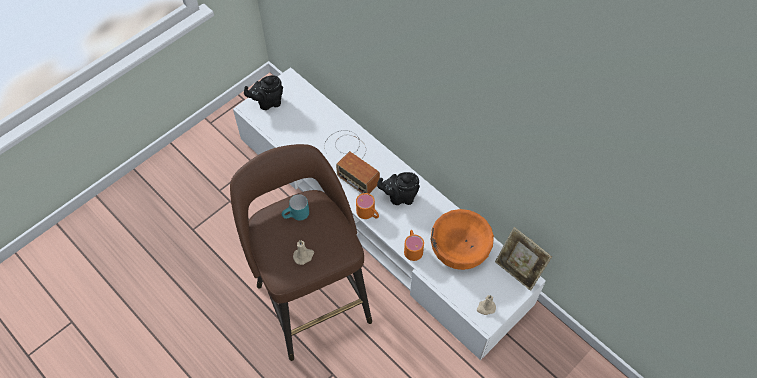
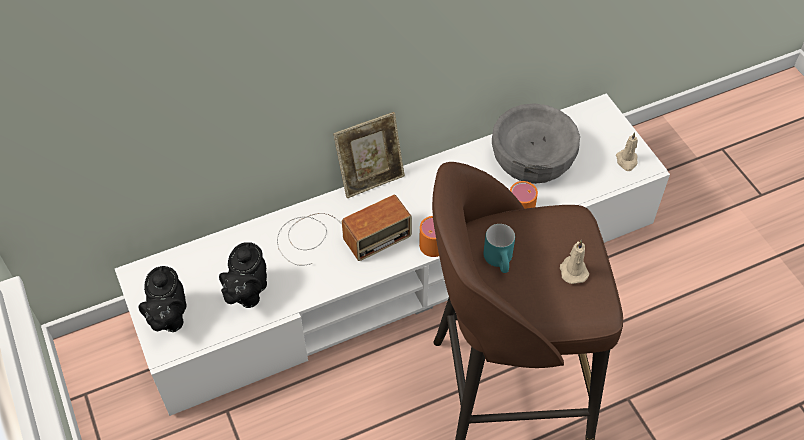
camera: 70 degrees left, 5 degrees down
black teapot [377,172,420,205] -> black teapot moved to [219,242,267,308]
orange bowl [431,209,494,270] -> grey bowl [492,103,580,184]
picture frame [495,227,552,291] -> picture frame moved to [333,112,405,198]

